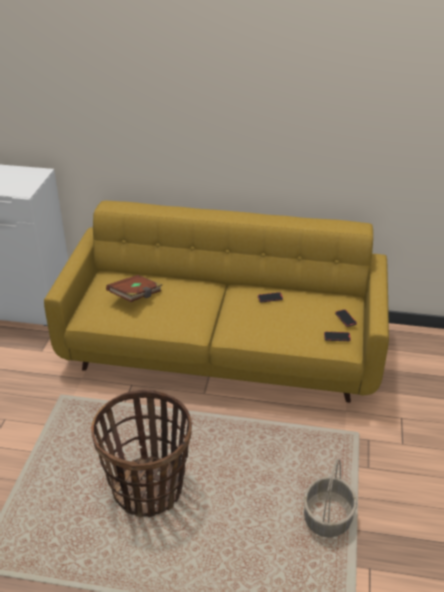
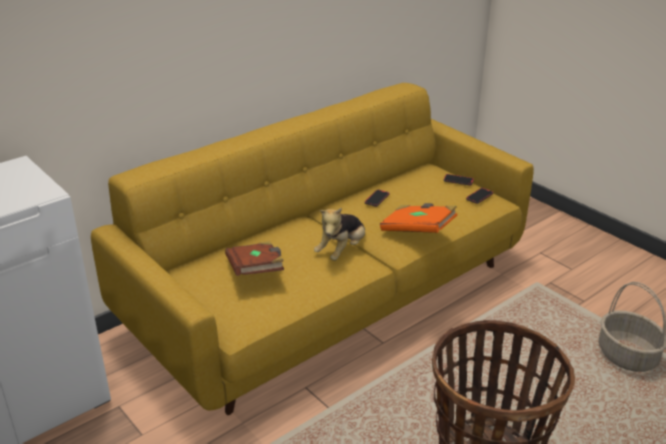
camera: 50 degrees left, 5 degrees down
none -> plush toy [314,207,365,261]
none -> orange book [380,203,457,233]

